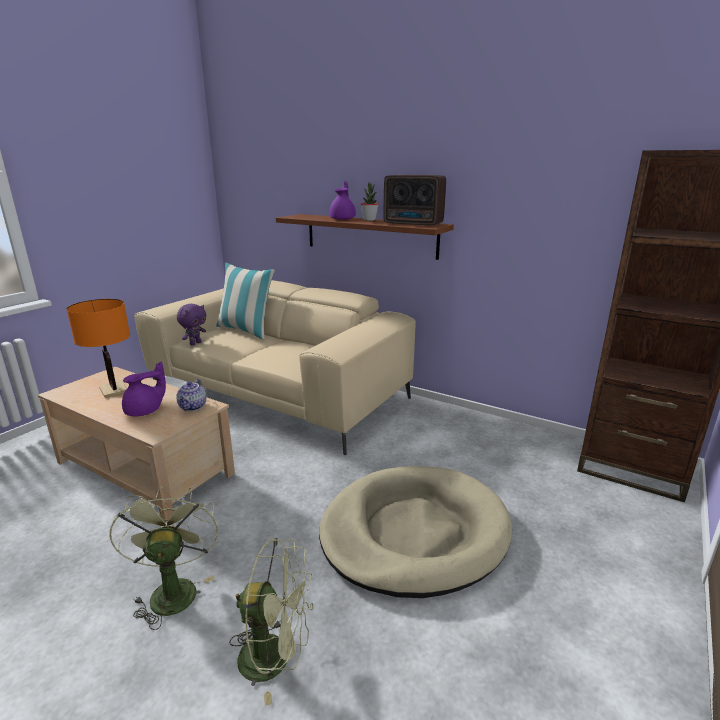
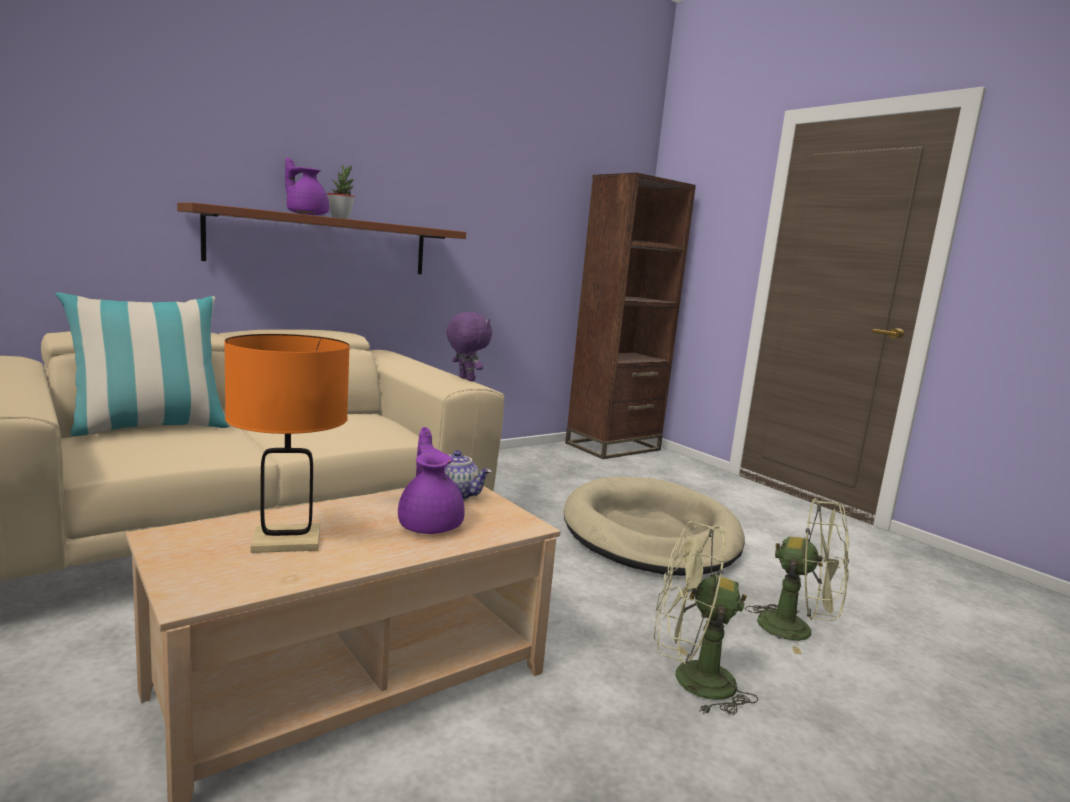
camera: 70 degrees left, 10 degrees down
purple plush toy [177,304,206,346] -> purple plush toy moved to [446,312,492,381]
green fan [229,538,313,706] -> green fan turned 90 degrees clockwise [745,498,849,654]
radio [383,175,446,226] -> none

